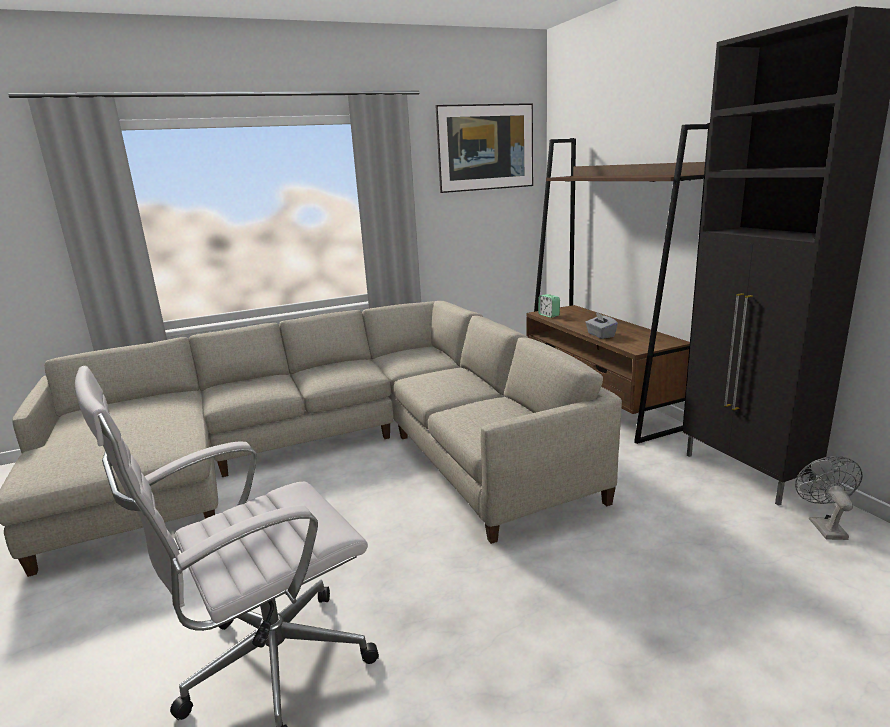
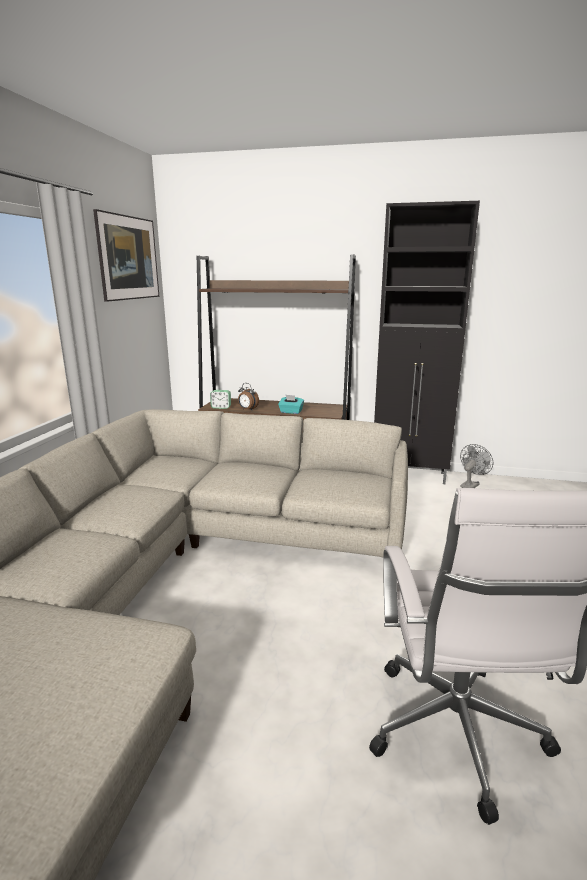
camera: 55 degrees left, 0 degrees up
grey tissue box [585,312,618,339] -> turquoise tissue box [278,395,304,414]
grey fan [795,456,863,540] -> grey fan turned 90 degrees clockwise [460,444,493,488]
none -> alarm clock [238,383,259,410]

